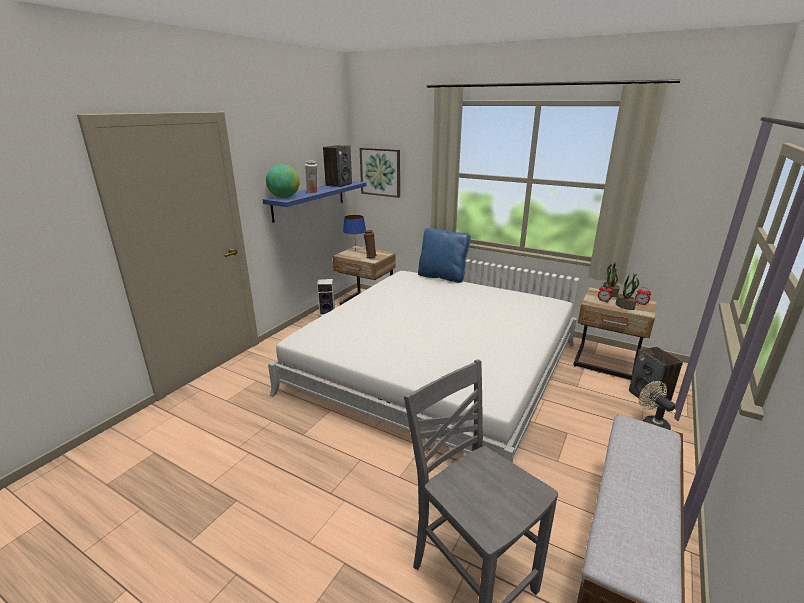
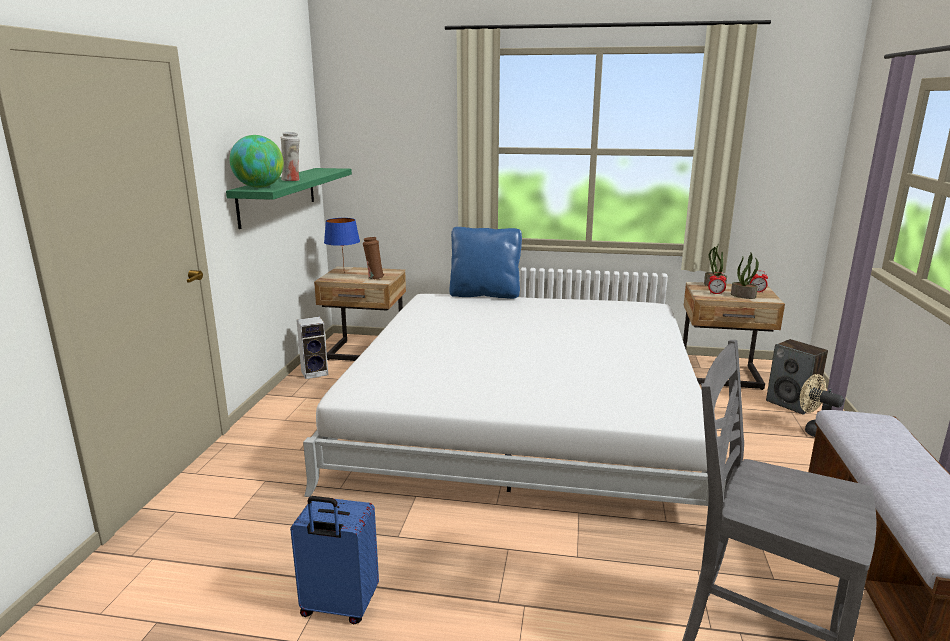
camera: 20 degrees left, 5 degrees down
blue shelf [263,181,366,223] -> green shelf [226,168,352,229]
speaker [323,145,352,187] -> none
picture [360,148,400,198] -> none
none -> blue suitcase [290,496,379,624]

